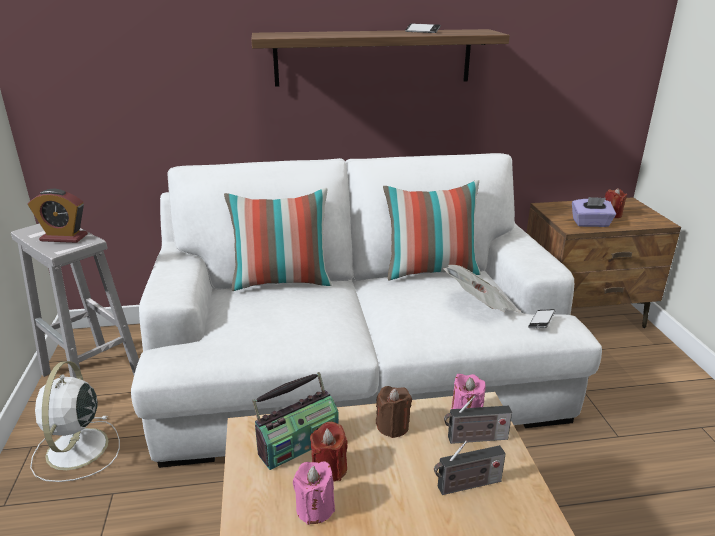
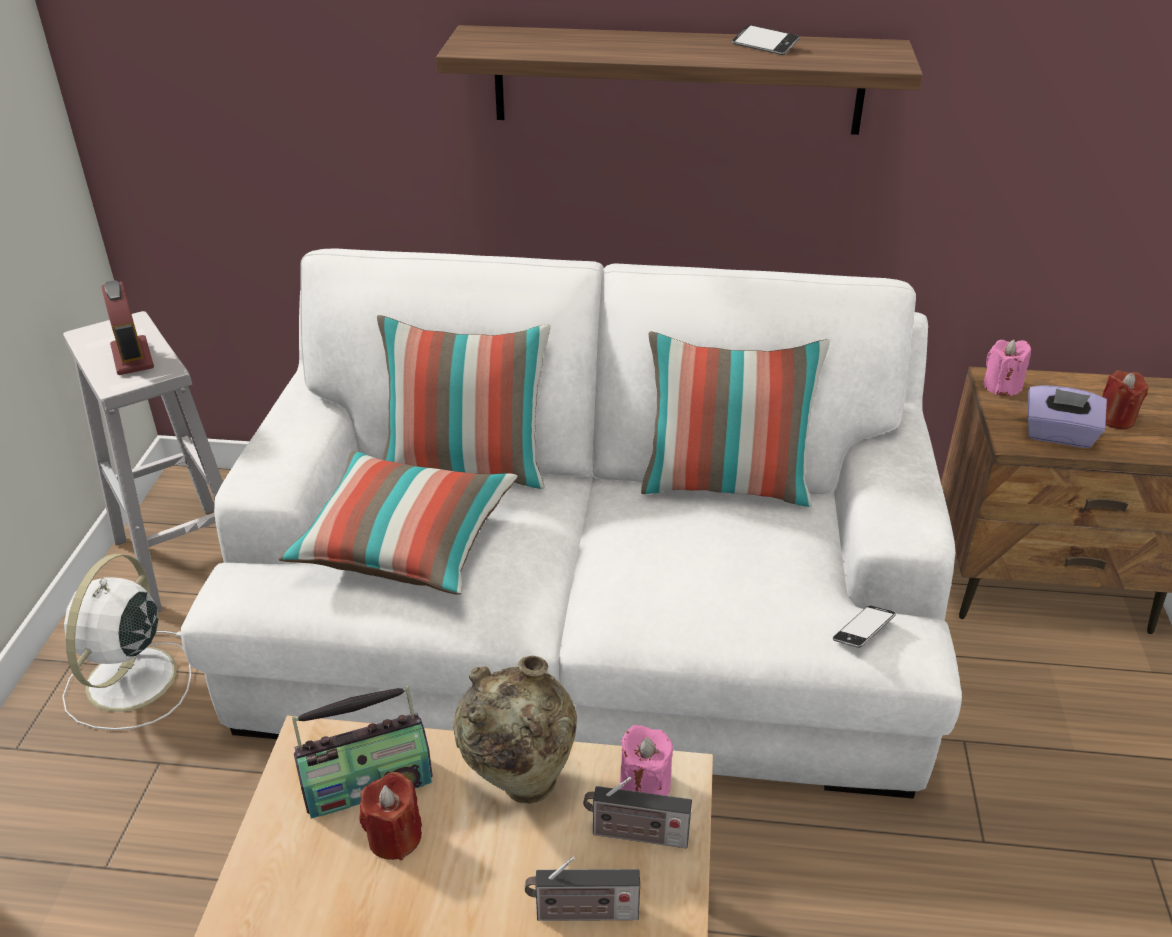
camera: 15 degrees right, 10 degrees up
alarm clock [28,189,88,243] -> alarm clock turned 45 degrees clockwise [101,280,154,375]
pink candle [293,461,335,525] -> pink candle moved to [983,339,1031,396]
brown candle [376,386,412,438] -> beige vase [453,656,577,804]
newspaper [443,265,521,312] -> none
none -> pillow [279,451,518,595]

